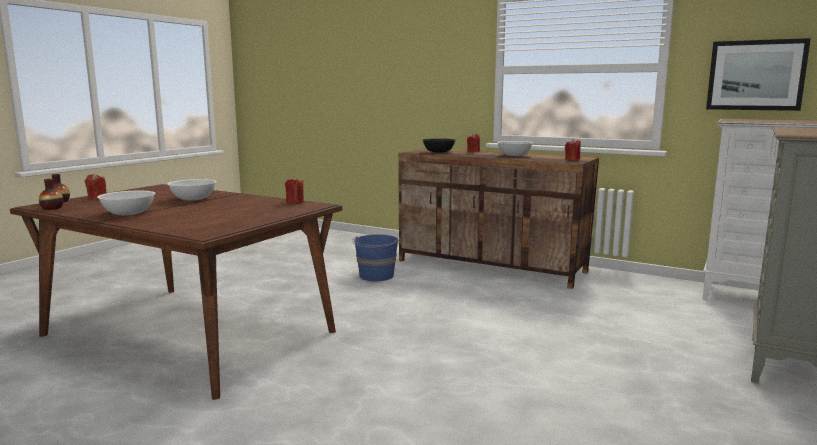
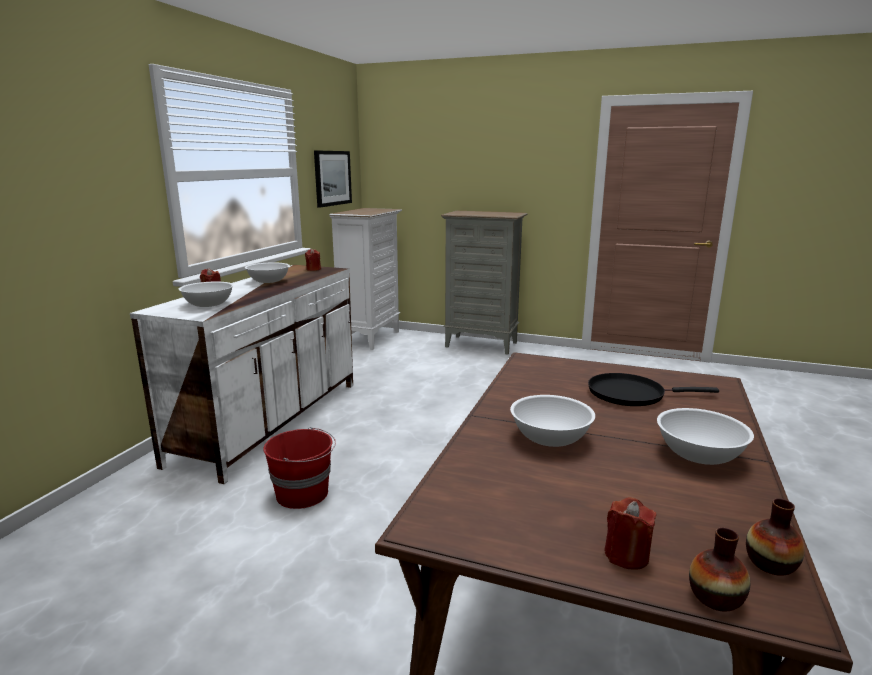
camera: 100 degrees left, 5 degrees up
red candle [285,176,304,203] -> none
blue bucket [352,234,398,281] -> red bucket [263,427,336,509]
brown cabinet [398,148,599,289] -> white cabinet [130,265,353,484]
black bowl [422,138,455,153] -> white bowl [179,282,234,307]
none -> black frying pan [588,373,719,406]

